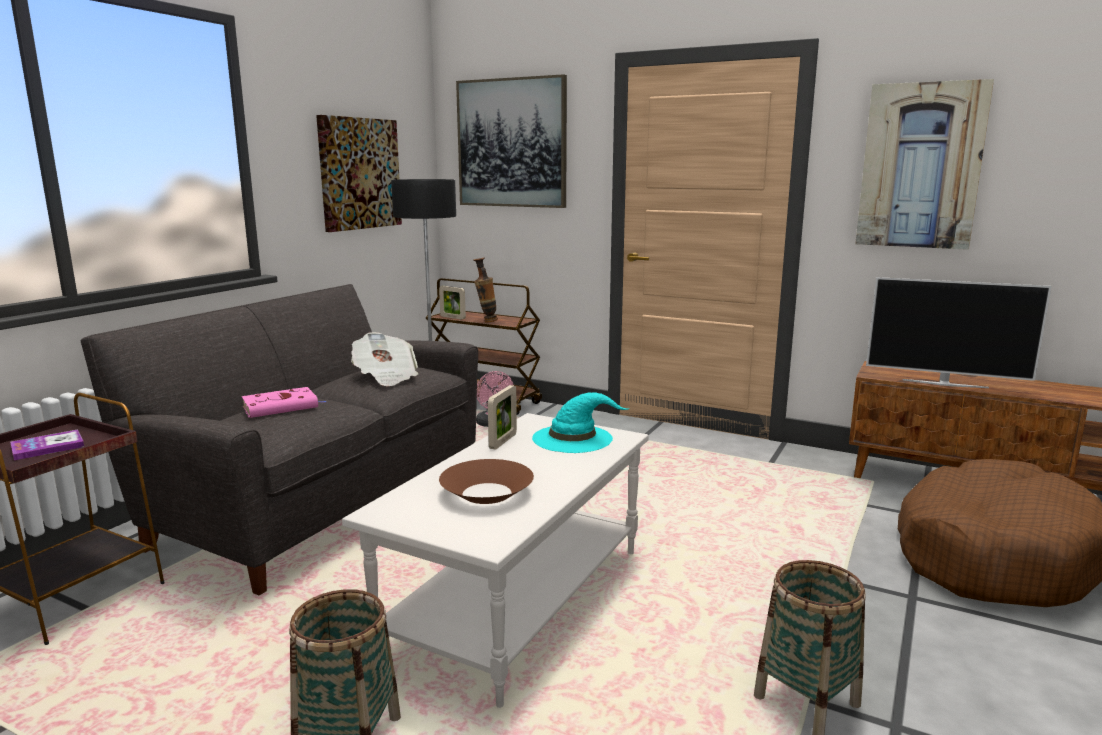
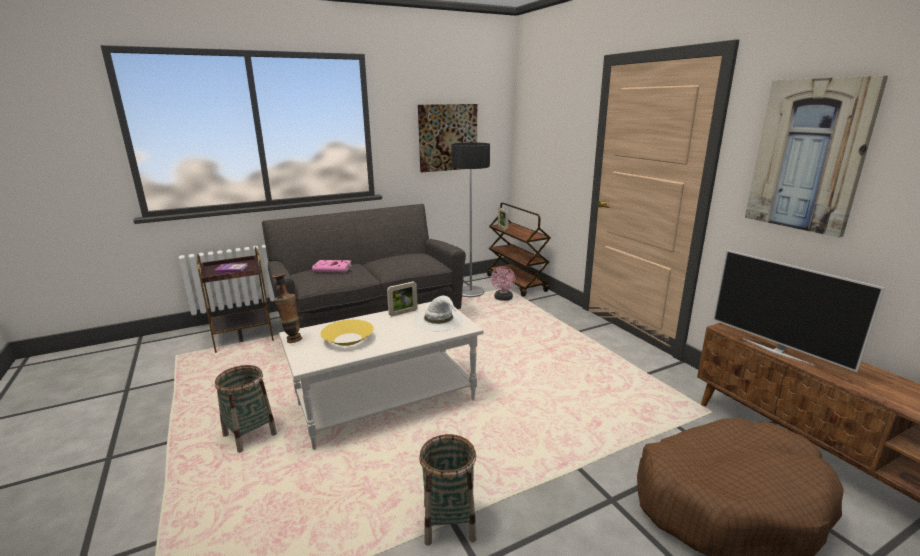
camera: 35 degrees right, 5 degrees up
newspaper [351,332,418,387] -> none
brown bowl [439,459,534,504] -> yellow bowl [320,319,374,346]
picture [456,74,567,208] -> none
vase [473,258,498,323] -> vase moved to [272,274,302,343]
turquoise hat [532,392,630,453] -> white hat [414,296,463,331]

